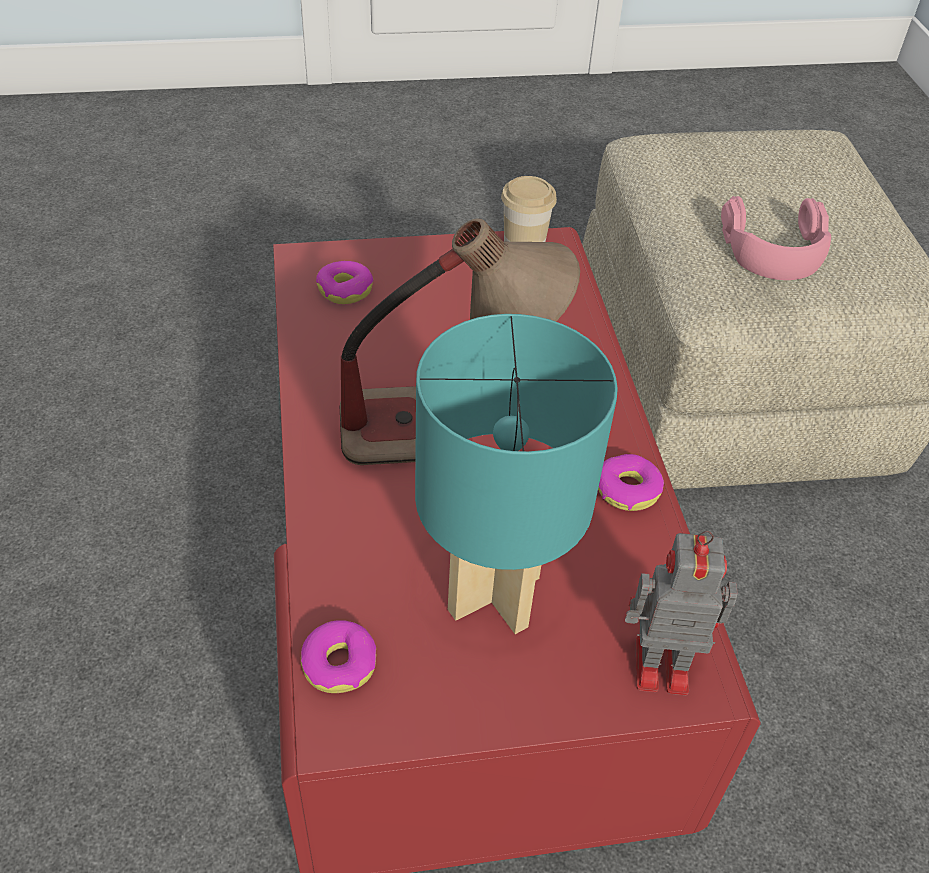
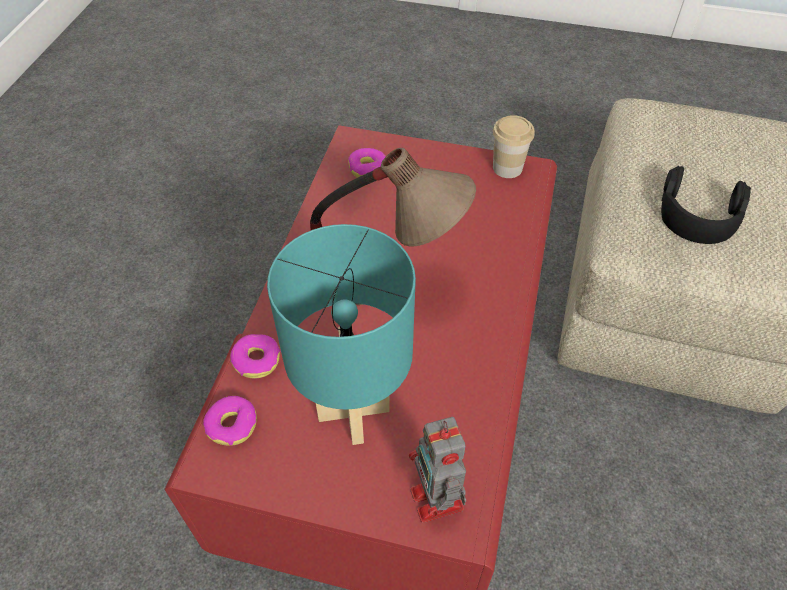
camera: 25 degrees right, 5 degrees up
donut [598,454,664,511] -> donut moved to [230,334,281,379]
toy robot [625,531,738,695] -> toy robot turned 135 degrees counterclockwise [409,417,466,523]
pink headphones [721,196,831,280] -> black headphones [661,166,751,244]

